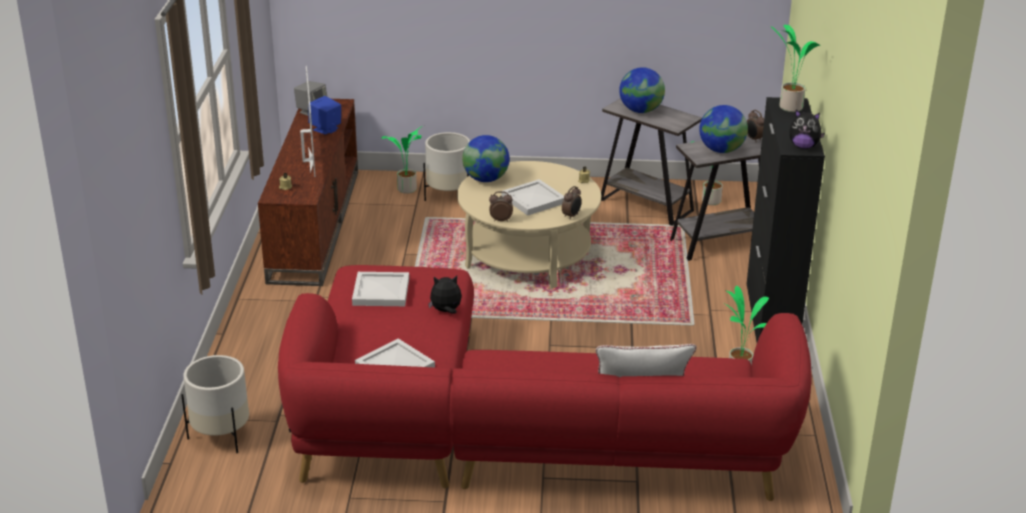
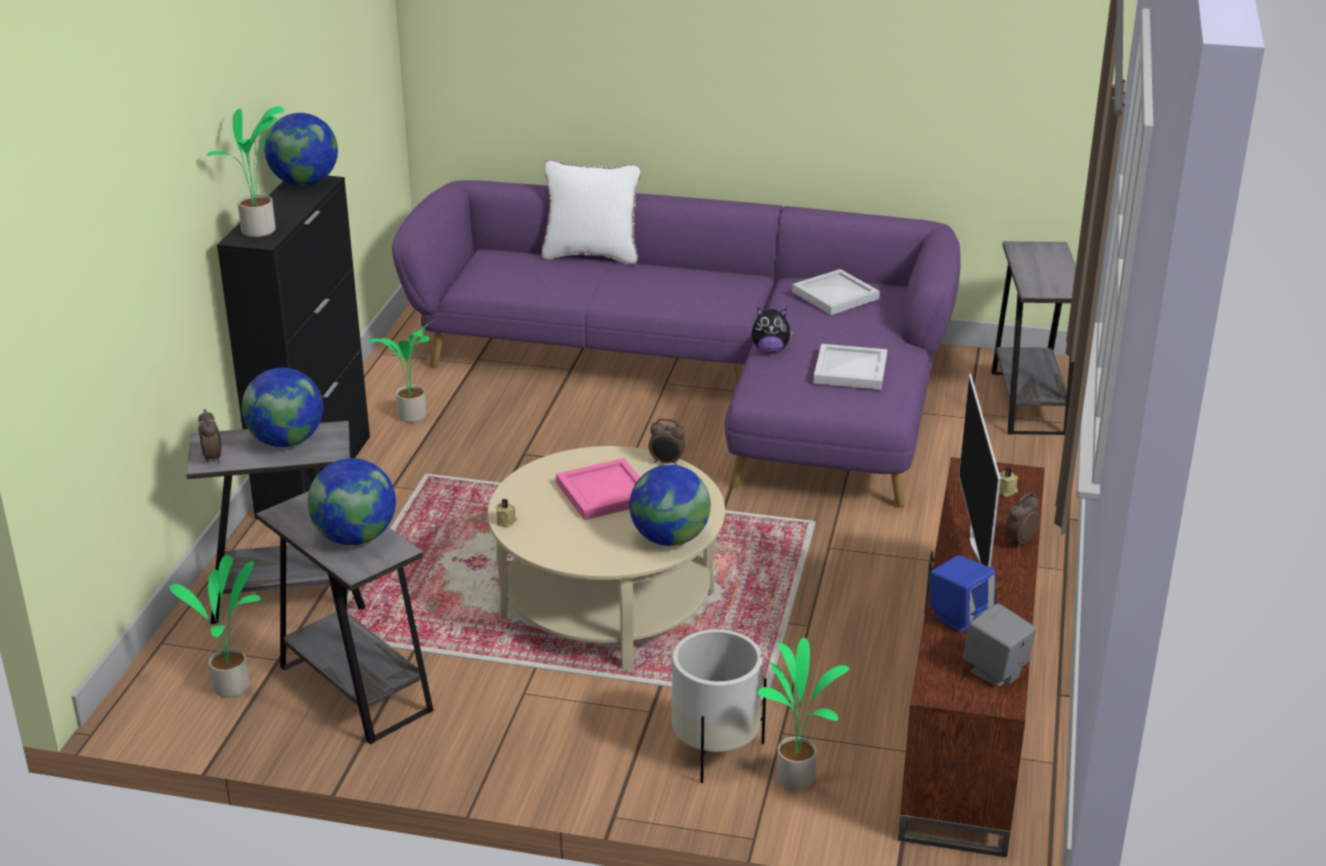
camera: 170 degrees left, 0 degrees up
white planter [181,355,249,453] -> grey side table [991,241,1076,435]
red sofa [278,265,812,501] -> purple sofa [392,180,961,508]
white tray [501,179,564,216] -> pink tray [556,458,640,520]
alarm clock [562,186,582,220] -> alarm clock moved to [1005,492,1040,547]
plush toy [789,110,825,149] -> globe [264,113,338,186]

